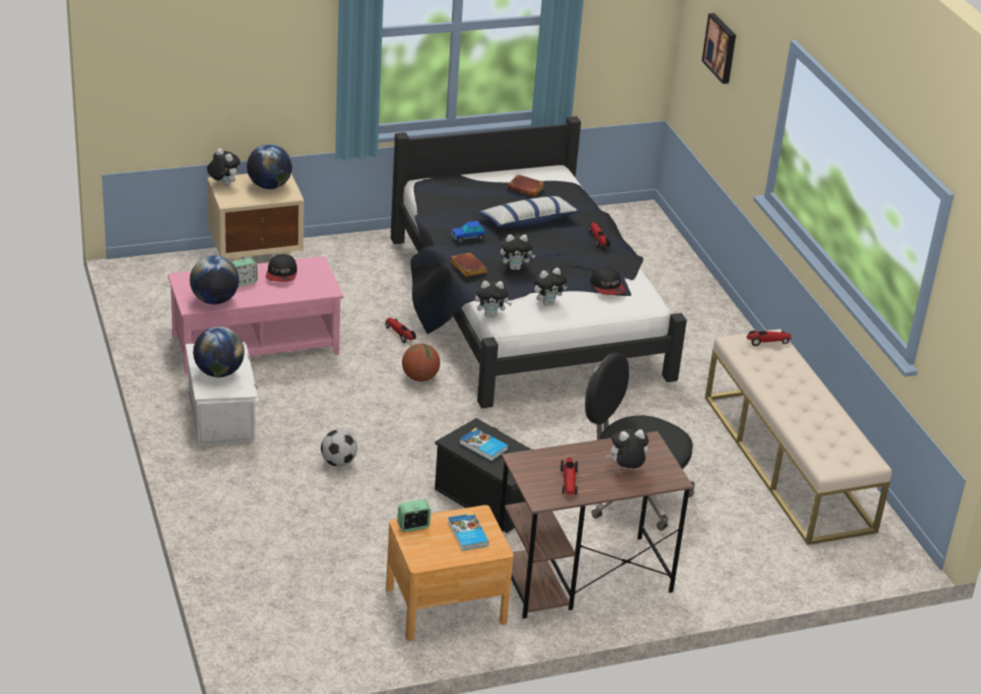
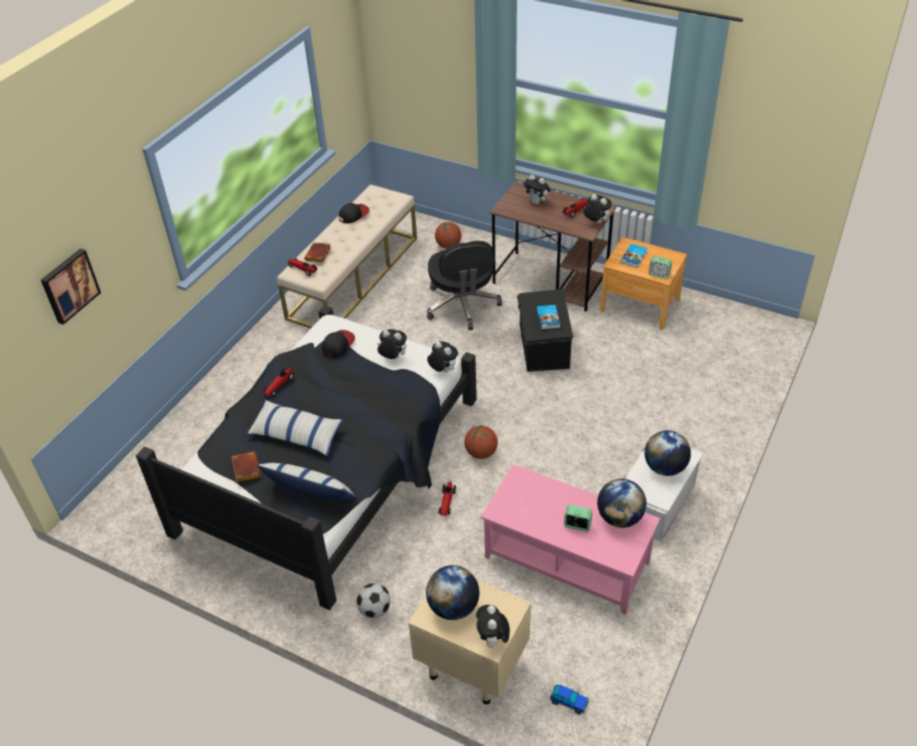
camera: 130 degrees left, 10 degrees up
cap [266,254,297,282] -> cap moved to [339,203,370,224]
football [321,429,357,467] -> football moved to [356,583,391,619]
brown book [450,253,488,277] -> brown book moved to [304,242,331,262]
toy car [451,221,486,243] -> toy car moved to [550,685,589,715]
plush toy [500,234,536,270] -> plush toy moved to [583,194,612,224]
none -> pillow [257,463,358,501]
none -> basketball [435,222,461,249]

